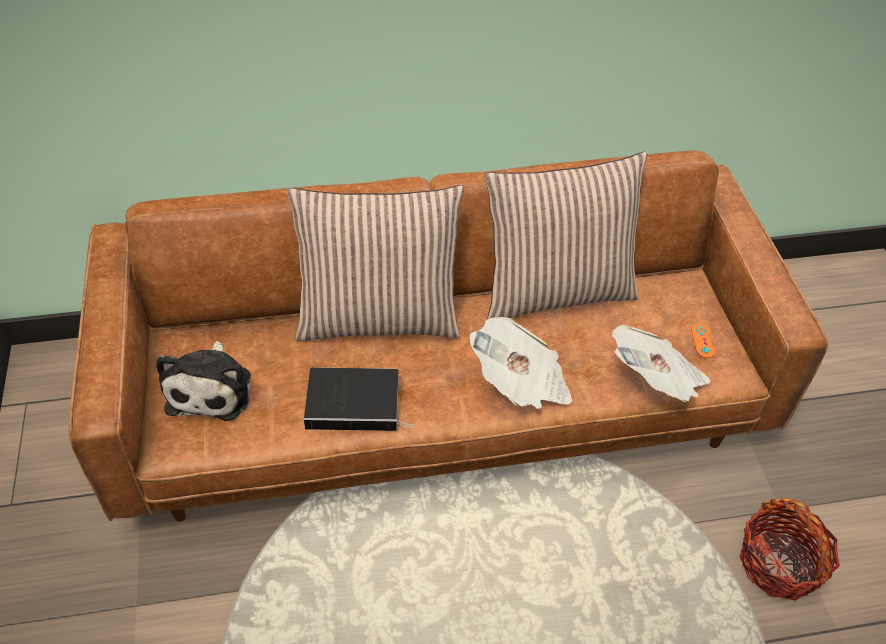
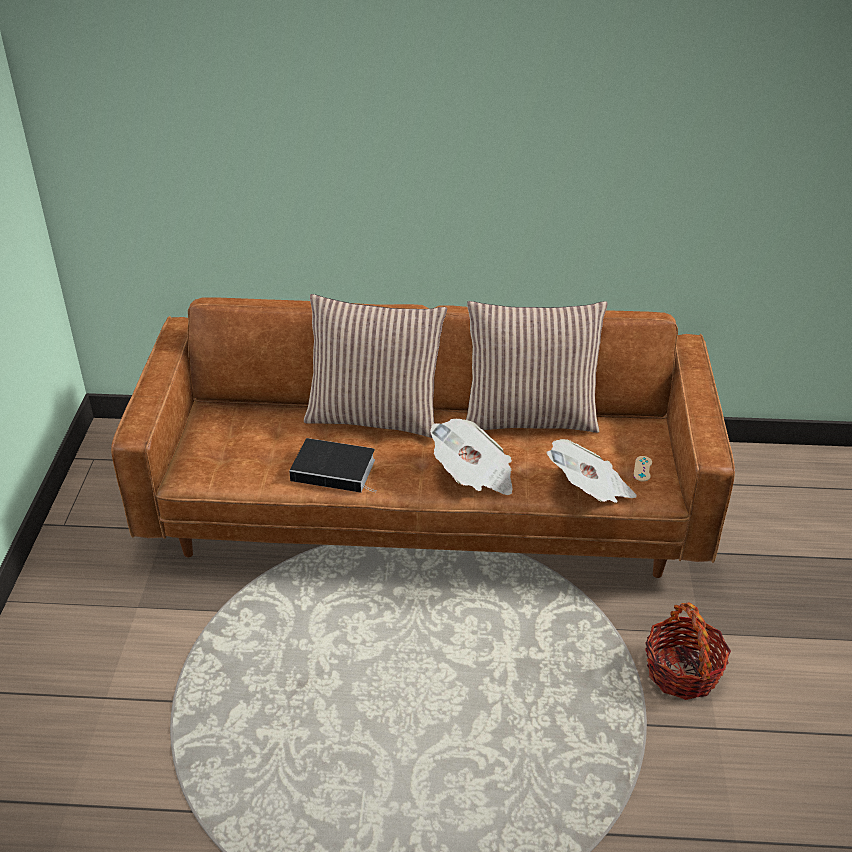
camera: 15 degrees right, 10 degrees down
plush toy [156,341,251,421] -> none
orange game controller [691,324,715,358] -> beige game controller [633,456,652,481]

